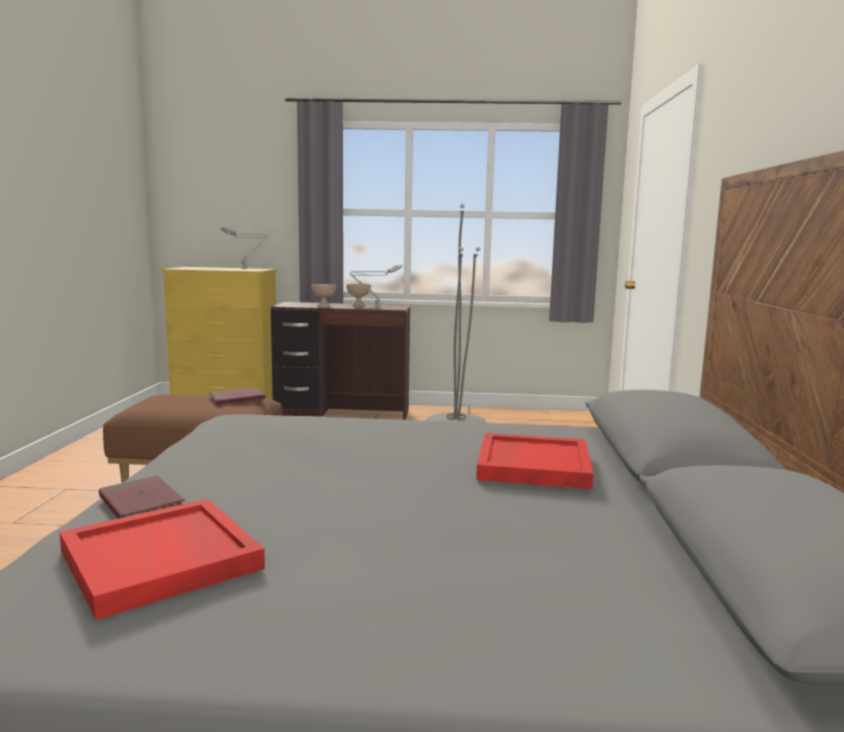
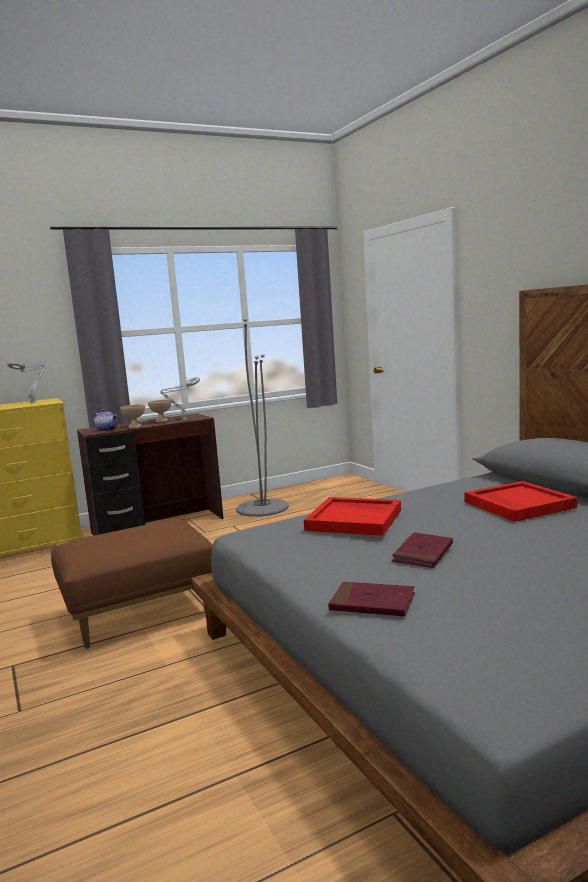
camera: 30 degrees left, 0 degrees up
red tray [59,499,265,620] -> red tray moved to [304,497,401,536]
red book [209,387,265,405] -> red book moved to [392,532,453,568]
none -> teapot [93,409,117,432]

